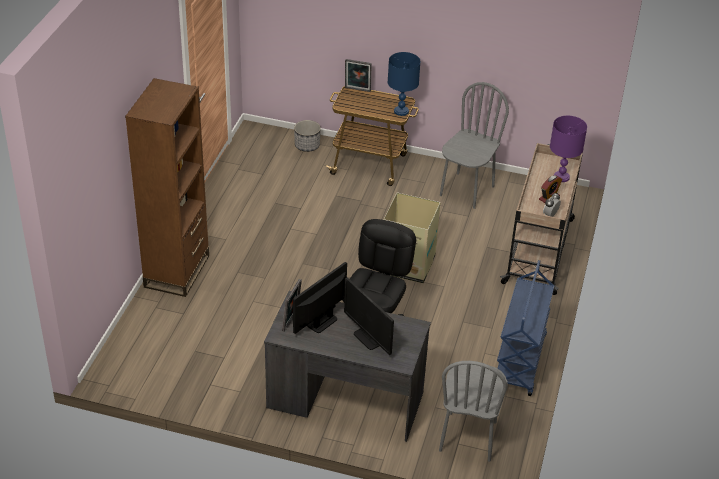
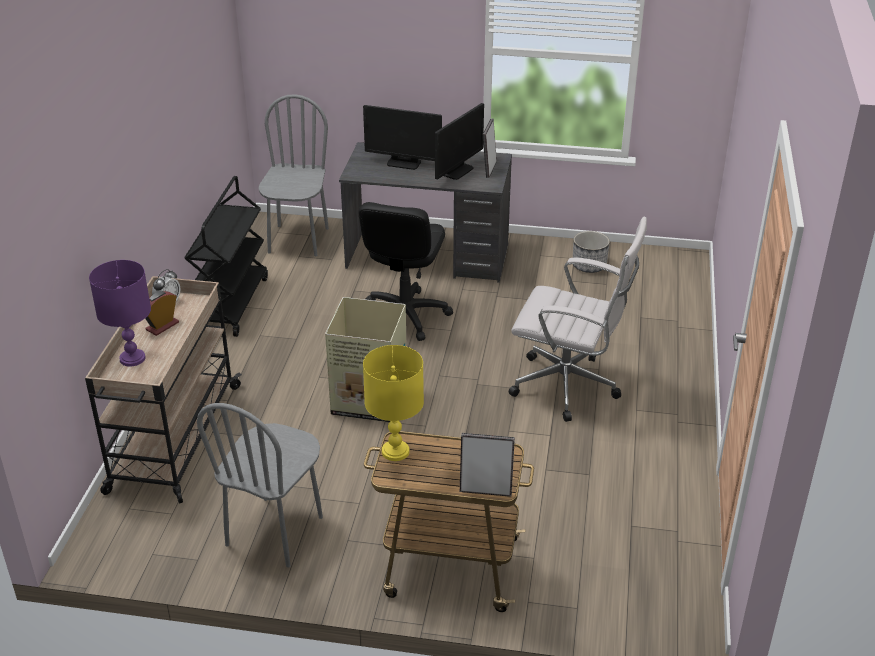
camera: 175 degrees right, 5 degrees down
brown bookcase [125,78,209,297] -> none
planter [294,120,321,152] -> planter moved to [573,231,610,273]
monitor [344,277,394,355] -> monitor turned 150 degrees clockwise [363,105,442,170]
blue table lamp [388,52,420,116] -> yellow table lamp [363,345,424,461]
blue cart [497,260,554,396] -> black cart [184,176,268,337]
none -> white office chair [509,217,647,422]

